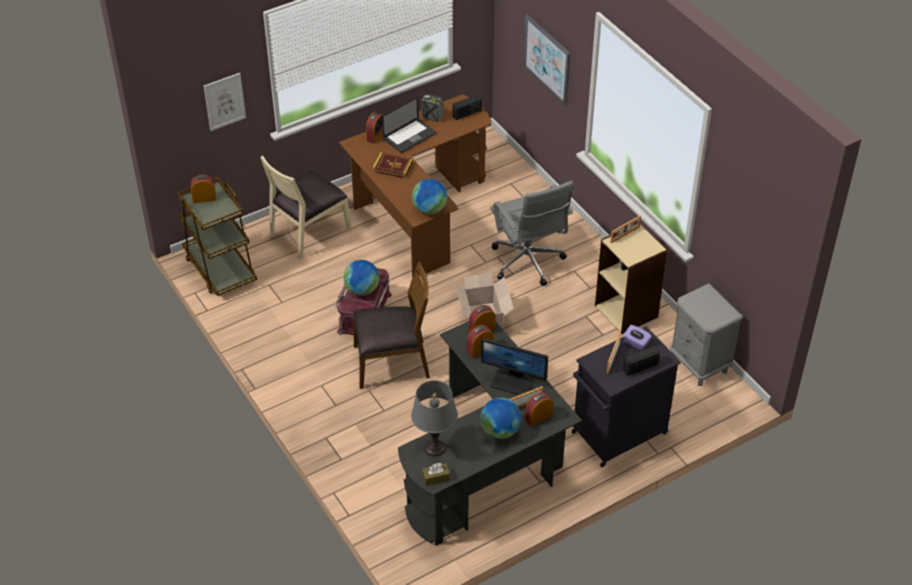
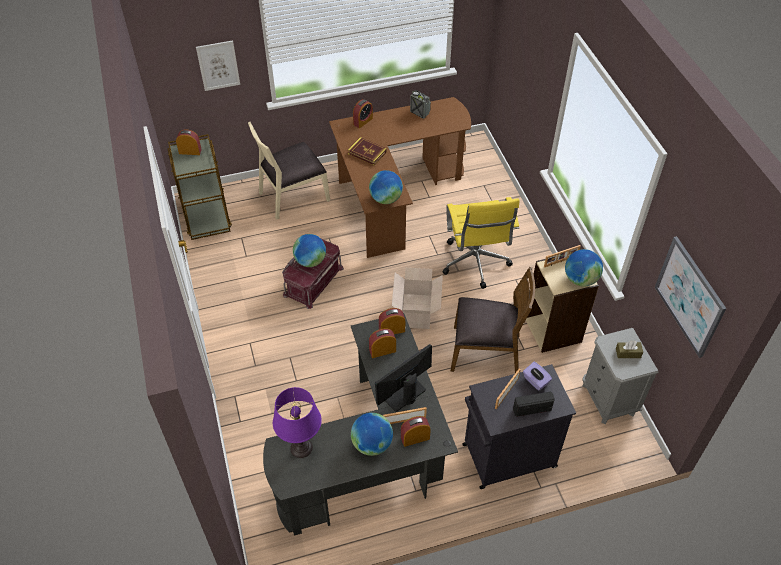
camera: 15 degrees right, 5 degrees up
brown chair [353,262,430,389] -> brown chair moved to [451,267,535,373]
laptop [382,97,436,153] -> none
grey table lamp [411,380,458,457] -> purple table lamp [273,387,322,458]
brown tissue box [422,463,450,486] -> brown tissue box moved to [616,341,643,358]
radio [453,94,482,120] -> none
monitor [481,338,548,395] -> monitor turned 105 degrees clockwise [375,344,432,412]
grey office chair [490,181,573,286] -> yellow office chair [442,197,520,289]
picture [523,14,570,105] -> picture moved to [655,236,727,358]
none -> globe [565,249,603,287]

